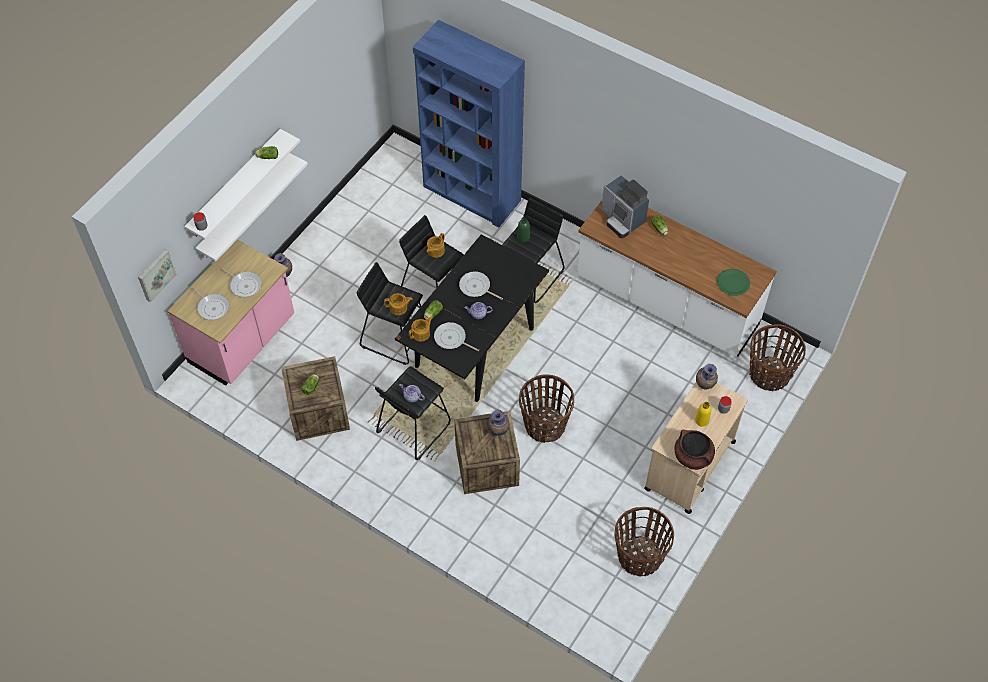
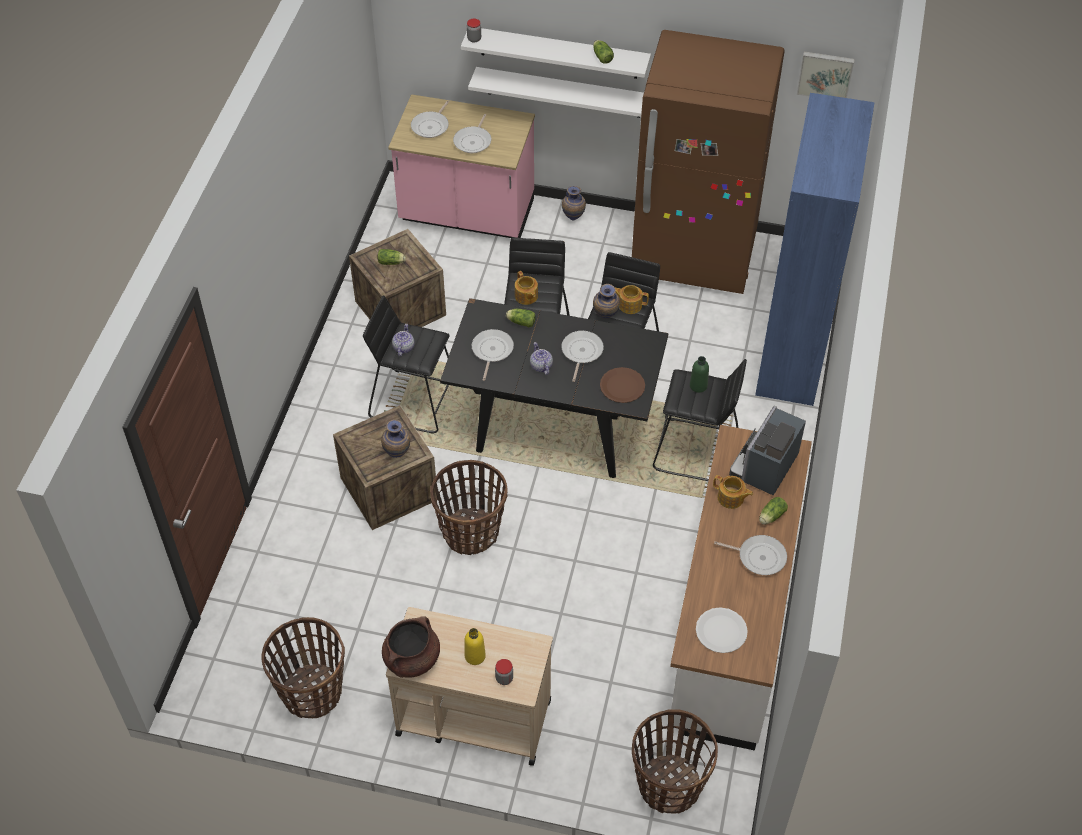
camera: 70 degrees right, 5 degrees down
picture [138,250,177,302] -> picture moved to [797,52,855,98]
teapot [409,317,433,342] -> teapot moved to [713,475,753,509]
vase [696,364,718,389] -> vase moved to [593,284,620,318]
green plate [717,269,750,296] -> white plate [696,607,748,653]
none -> brown plate [600,367,645,403]
none -> brown fridge [632,30,785,294]
none -> frying pan [714,535,787,575]

